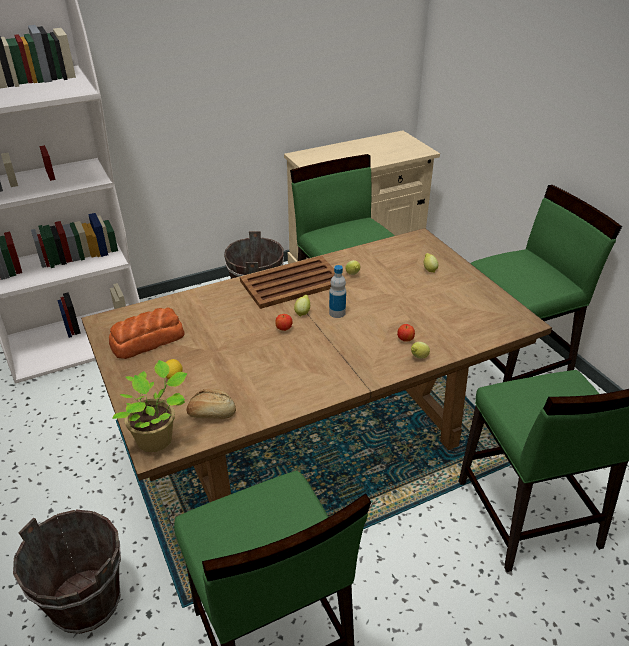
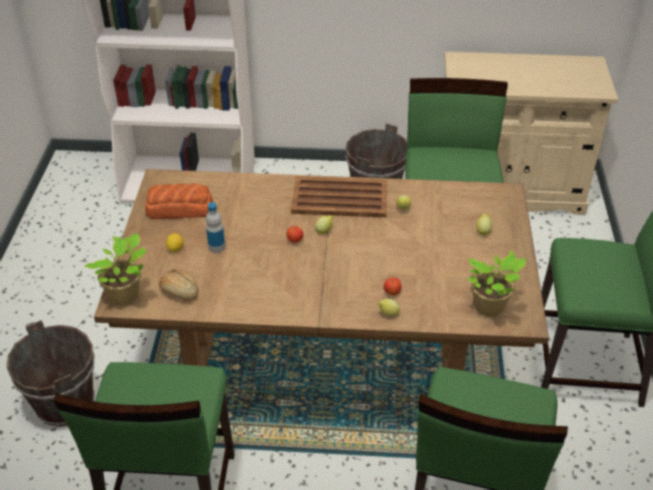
camera: 30 degrees right, 5 degrees up
bottle [329,265,346,318] -> bottle moved to [206,202,225,253]
none -> potted plant [467,250,526,317]

